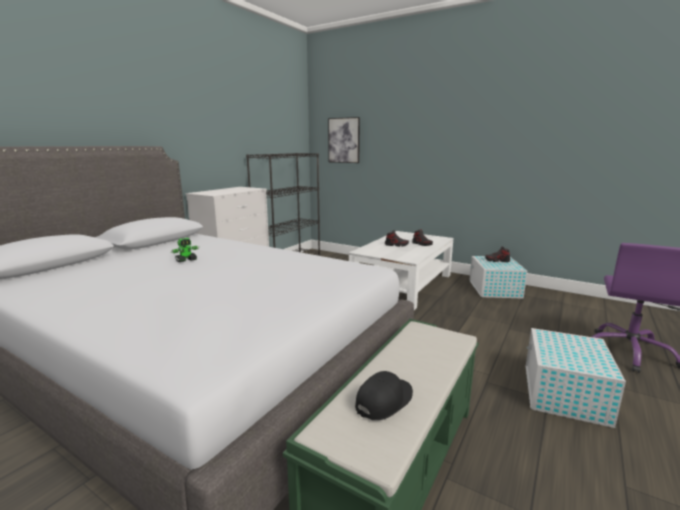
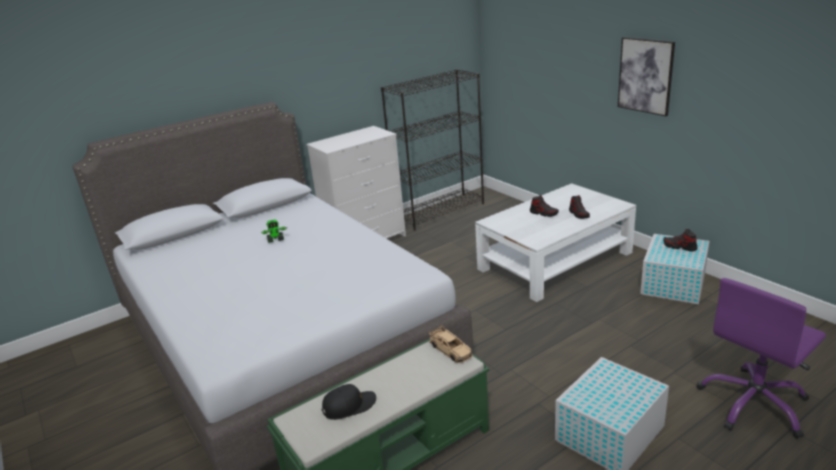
camera: 25 degrees right, 10 degrees up
picture [328,117,360,163] -> picture moved to [618,37,675,116]
none -> beige toy car [429,325,473,363]

